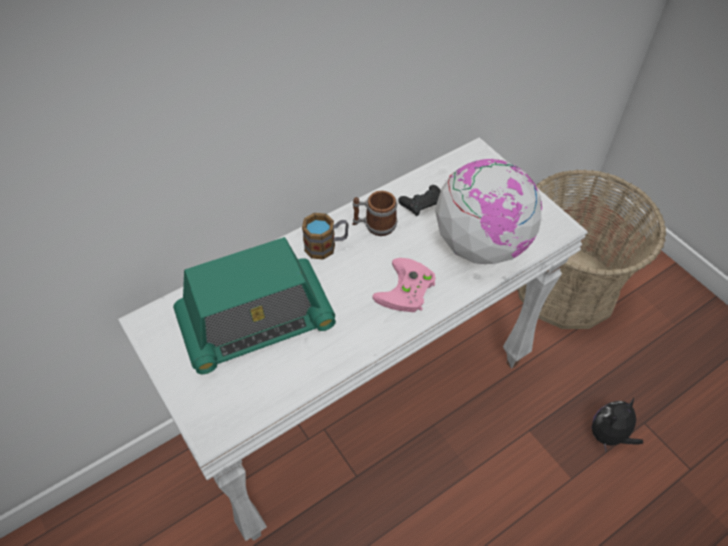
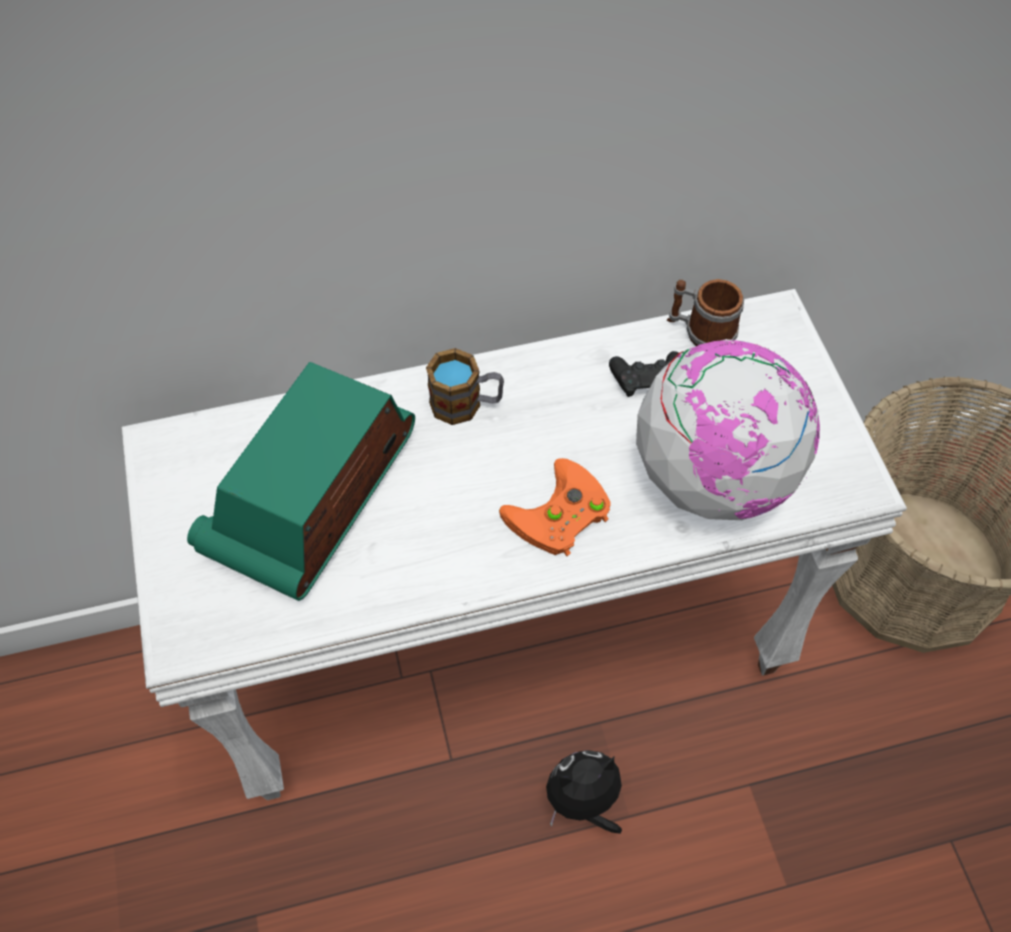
camera: 20 degrees right, 5 degrees up
radio [173,237,336,374] -> radio turned 120 degrees clockwise [187,362,415,601]
mug [352,191,397,236] -> mug moved to [667,279,744,346]
pink game controller [372,258,436,312] -> orange game controller [499,458,611,556]
plush toy [592,398,643,452] -> plush toy moved to [546,750,622,834]

